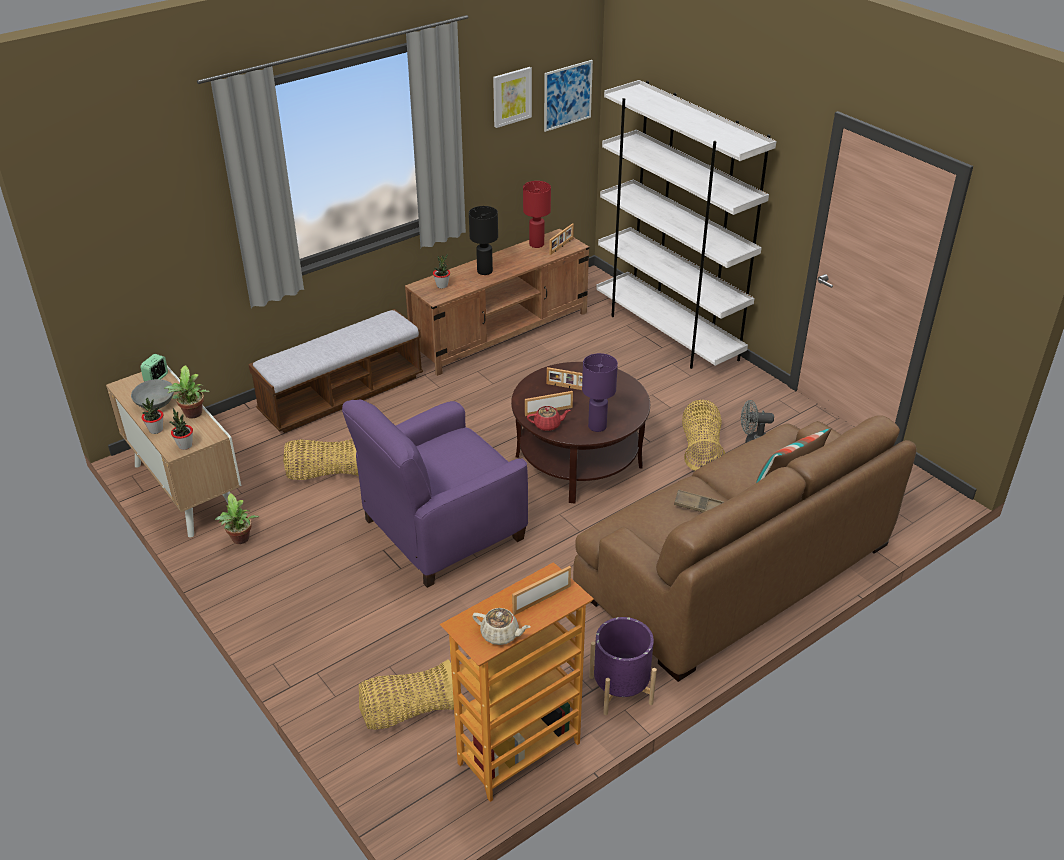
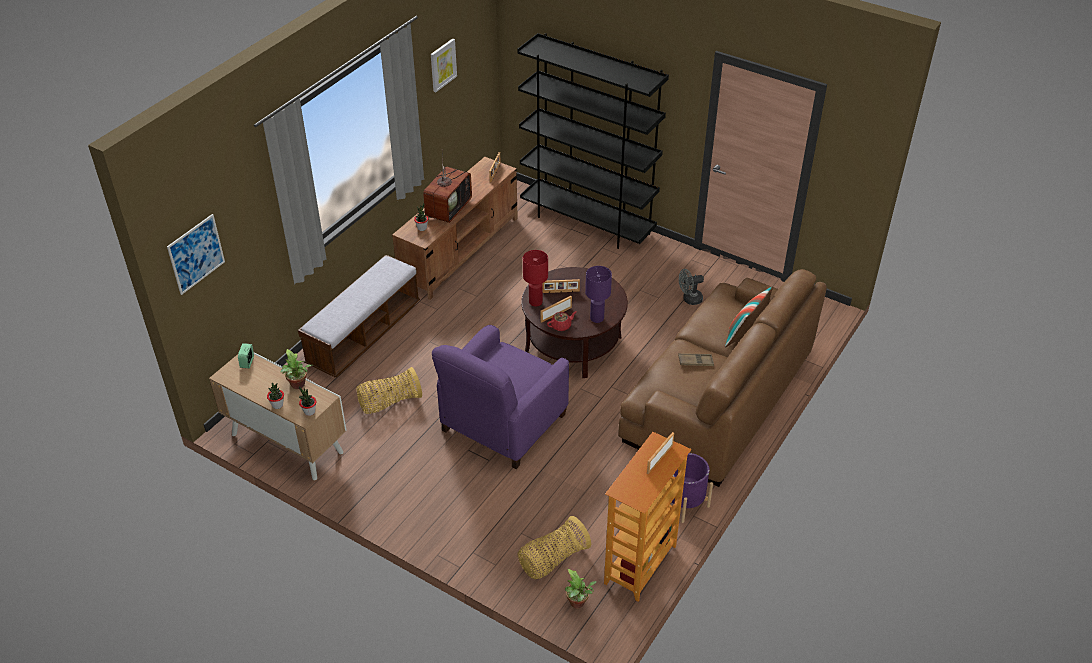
camera: 20 degrees left, 5 degrees up
grey bowl [131,379,174,409] -> none
potted plant [215,493,259,544] -> potted plant moved to [565,569,597,609]
black table lamp [469,206,498,275] -> television [423,156,472,223]
beige teapot [472,608,530,645] -> none
red table lamp [523,181,551,248] -> red table lamp moved to [523,250,548,306]
picture [544,60,593,132] -> picture moved to [167,214,225,295]
white bookcase [596,80,777,369] -> black bookcase [517,33,669,249]
basket [682,400,725,471] -> none

